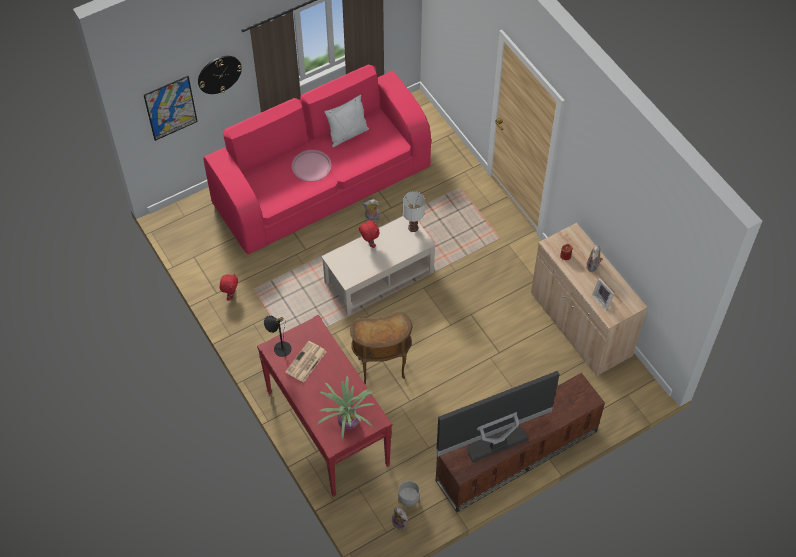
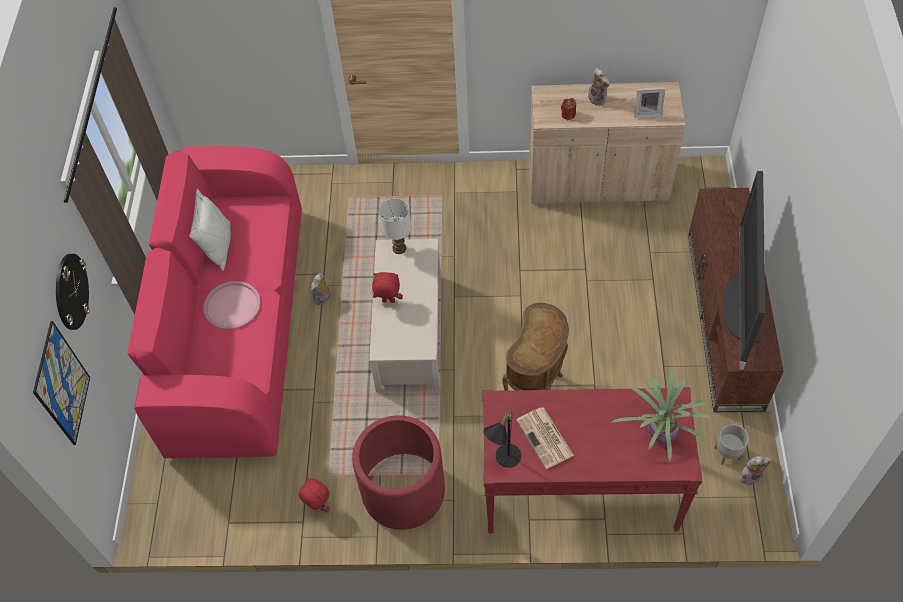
camera: 55 degrees left, 0 degrees up
none -> red planter [352,415,445,530]

